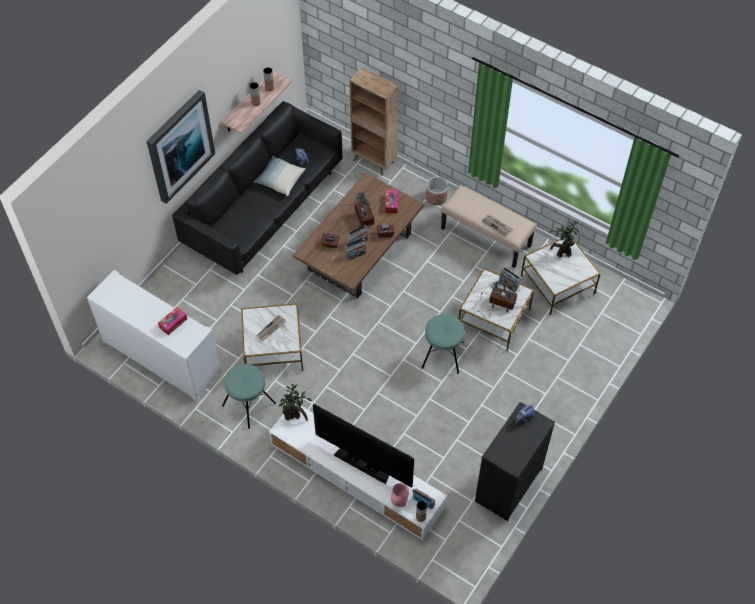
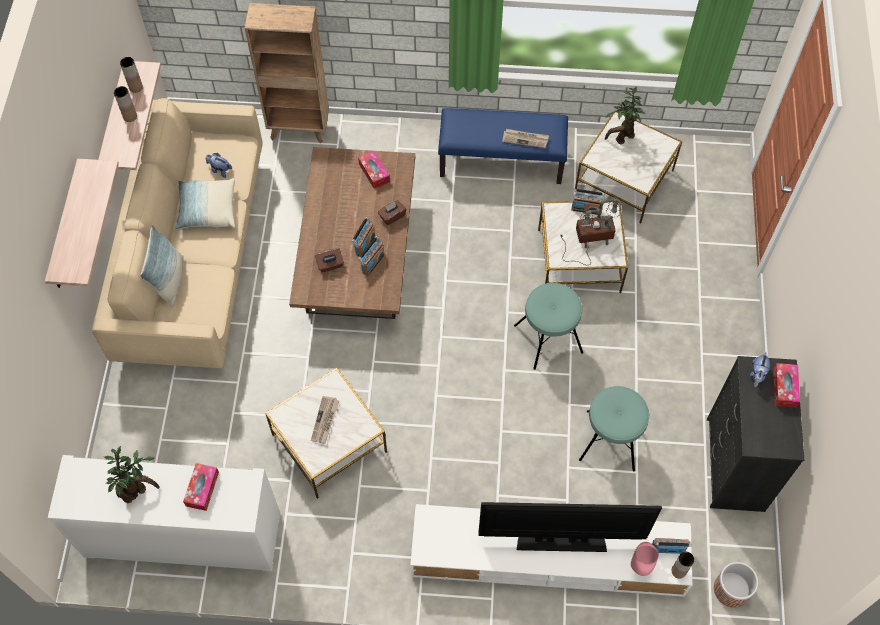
camera: 30 degrees left, 5 degrees up
picture [147,90,215,204] -> shelf [45,159,119,288]
black sofa [172,101,343,274] -> beige sofa [92,98,263,368]
turquoise stool [222,364,276,429] -> turquoise stool moved to [579,386,649,472]
potted plant [279,384,312,421] -> potted plant moved to [104,446,160,503]
table lamp [341,192,375,227] -> none
planter [426,177,448,205] -> planter moved to [714,562,758,608]
beige bench [441,185,536,268] -> blue bench [438,108,568,184]
none -> pillow [140,225,184,308]
none -> tissue box [773,363,800,407]

